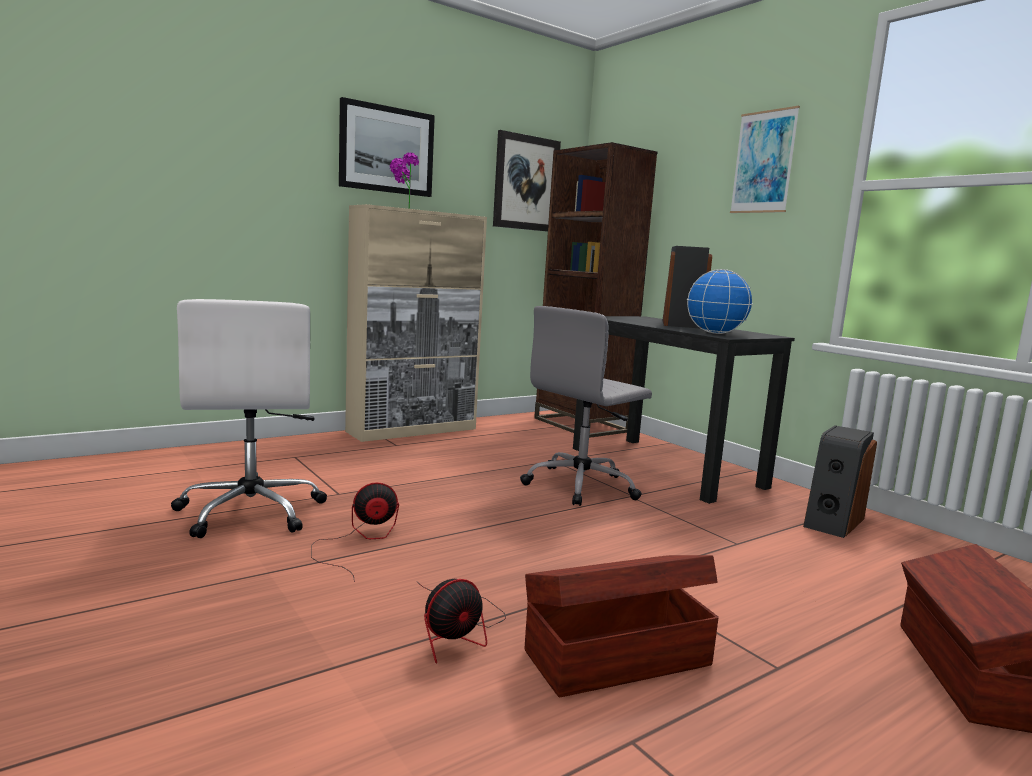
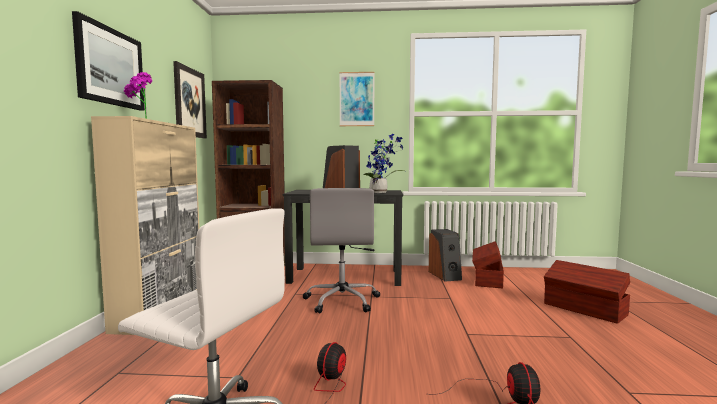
camera: 50 degrees left, 5 degrees down
brown storage box [525,555,719,697] -> brown storage box moved to [472,241,504,288]
globe [687,269,753,334] -> potted plant [363,133,404,193]

